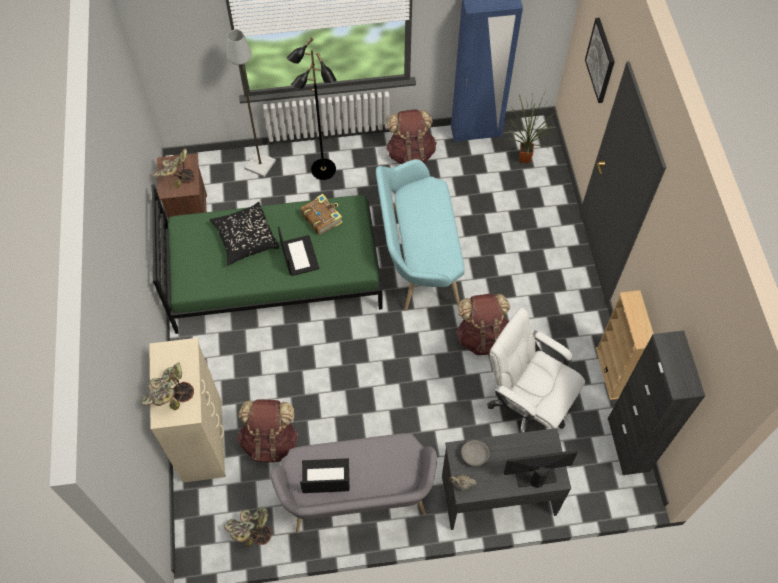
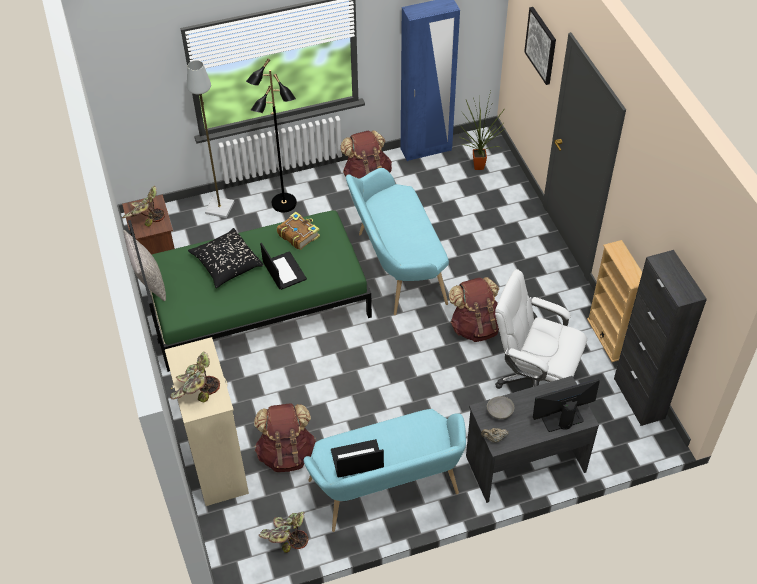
camera: 10 degrees left, 10 degrees down
grey bench [270,433,437,533] -> turquoise bench [304,409,466,532]
none -> grey pillow [123,230,166,301]

